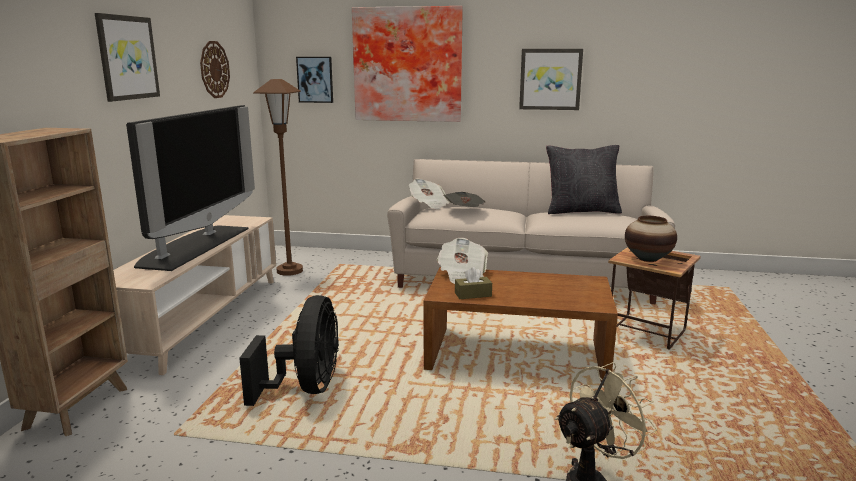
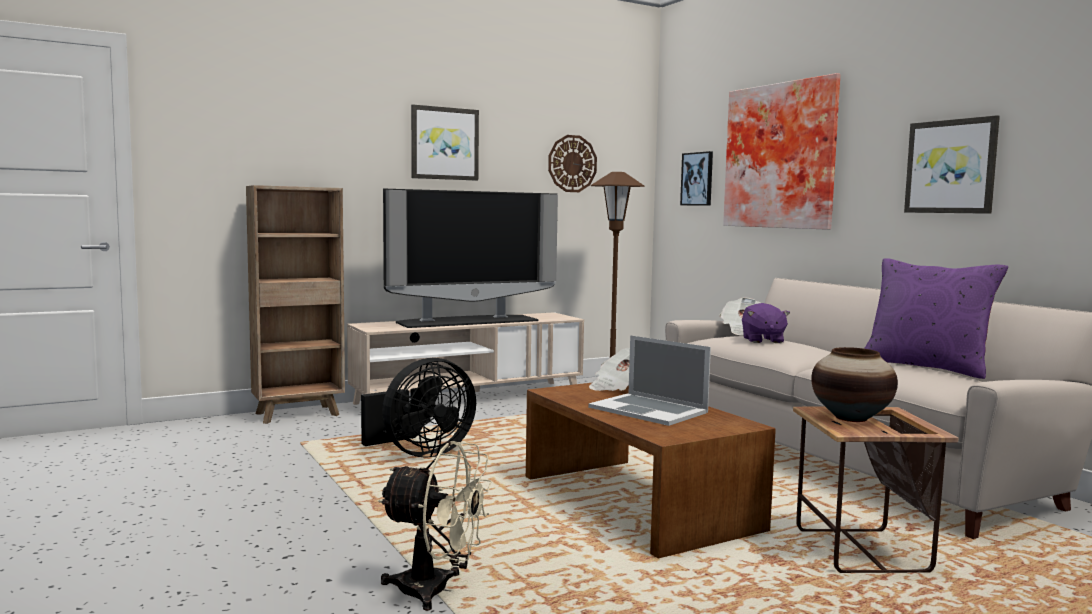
camera: 50 degrees right, 10 degrees down
newspaper [443,192,485,207] -> purple plush toy [742,303,790,343]
brown tissue box [455,267,492,299] -> none
black pillow [546,145,622,214] -> purple pillow [864,258,1008,379]
none -> laptop [588,335,711,426]

